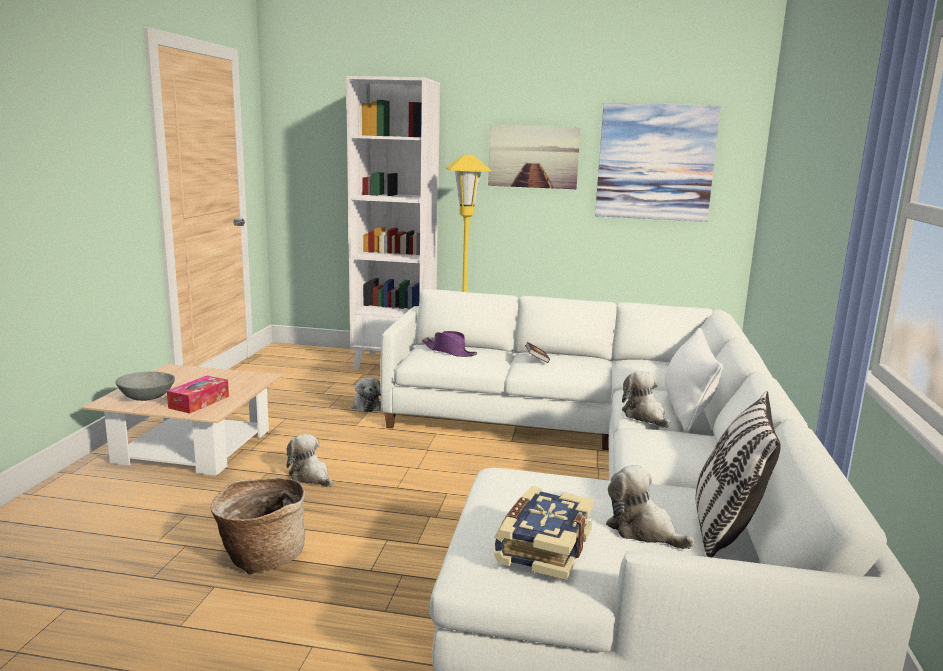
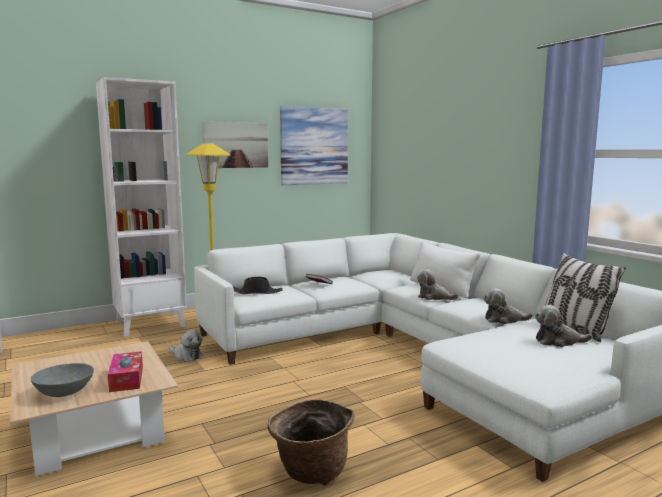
camera: 40 degrees left, 5 degrees down
plush toy [287,434,333,487] -> plush toy moved to [484,288,533,324]
purple hat [422,331,477,357] -> black hat [233,277,283,294]
book [494,486,594,580] -> none

